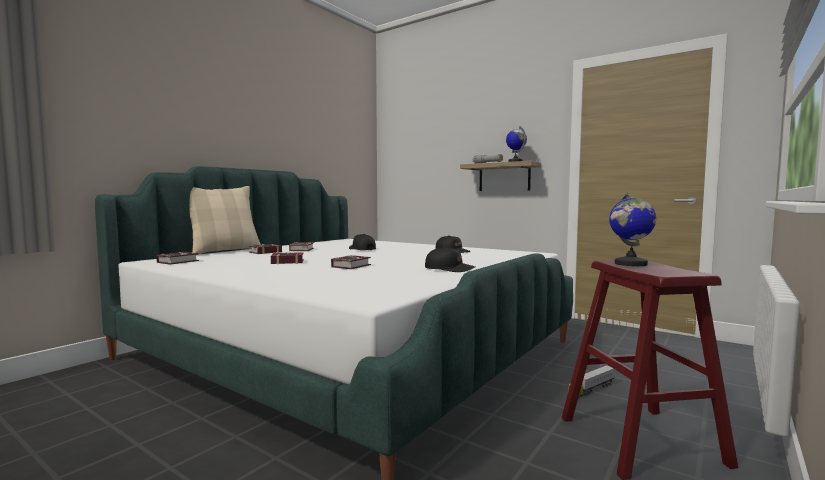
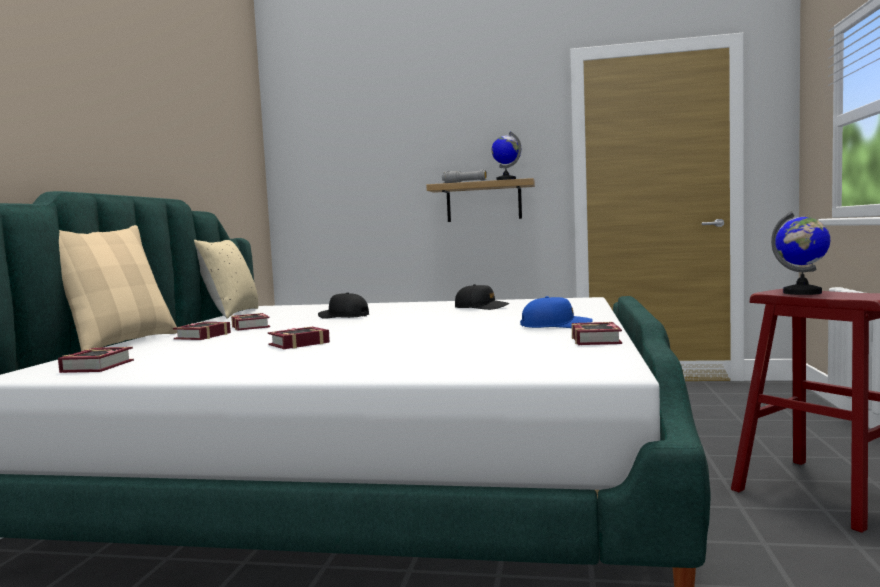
camera: 25 degrees left, 0 degrees up
book [331,255,371,269] -> book moved to [572,322,622,345]
black cap [425,247,475,272] -> blue cap [520,296,593,328]
toy truck [568,365,615,399] -> none
none -> beige pillow [194,240,258,319]

